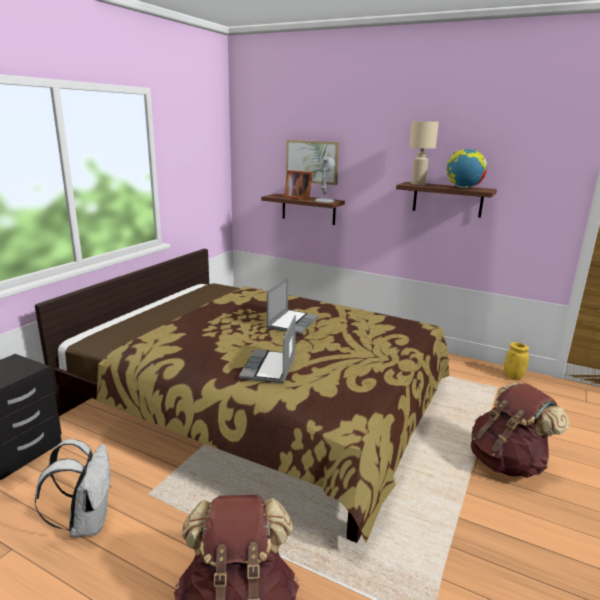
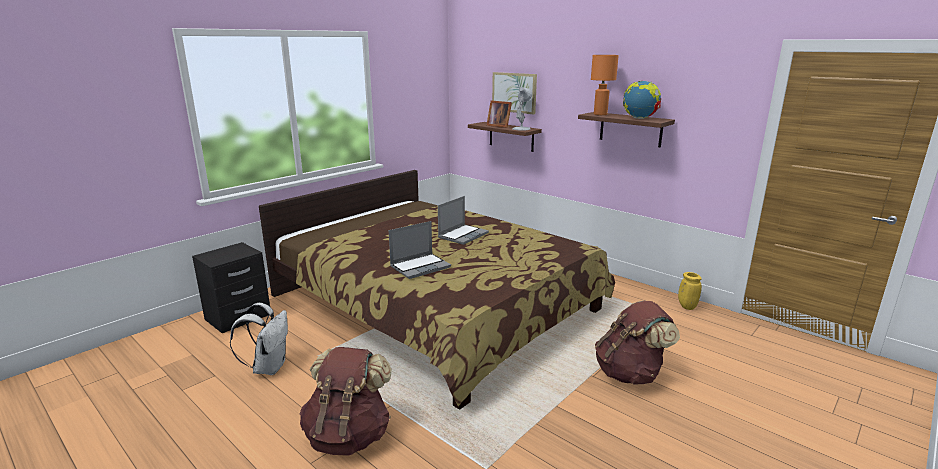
camera: 15 degrees right, 0 degrees up
laptop [239,315,296,383] -> laptop turned 150 degrees counterclockwise [389,221,451,279]
beige table lamp [409,121,439,185] -> orange table lamp [591,55,619,115]

